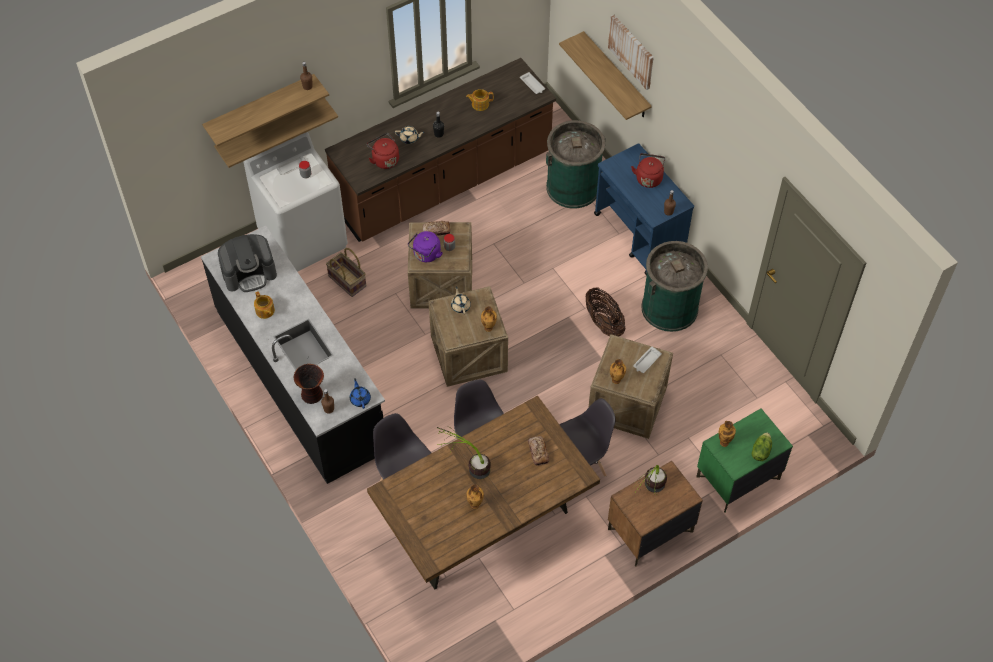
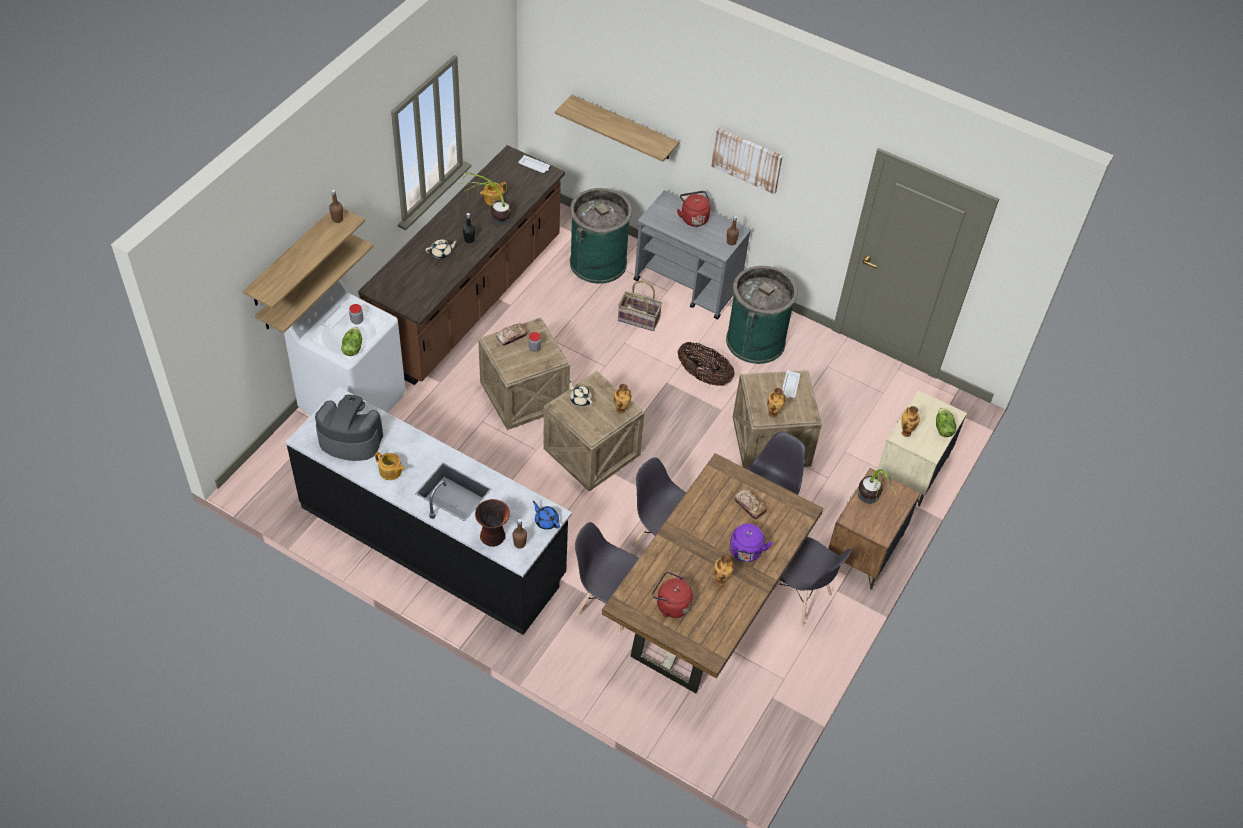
camera: 30 degrees left, 5 degrees down
coffee machine [218,234,277,292] -> coffee machine turned 120 degrees counterclockwise [315,395,383,461]
basket [326,248,366,297] -> basket moved to [618,281,662,331]
red kettle [367,133,399,169] -> red kettle moved to [652,572,693,618]
purple kettle [408,231,443,262] -> purple kettle moved to [730,523,773,562]
potted plant [437,425,491,479] -> potted plant moved to [460,172,512,225]
blue cart [594,143,694,276] -> grey cart [634,190,751,319]
picture [608,15,654,90] -> picture moved to [711,128,783,194]
green nightstand [696,408,793,512] -> beige nightstand [877,390,967,507]
none -> lettuce [341,327,362,356]
none -> grey chair [771,537,852,626]

